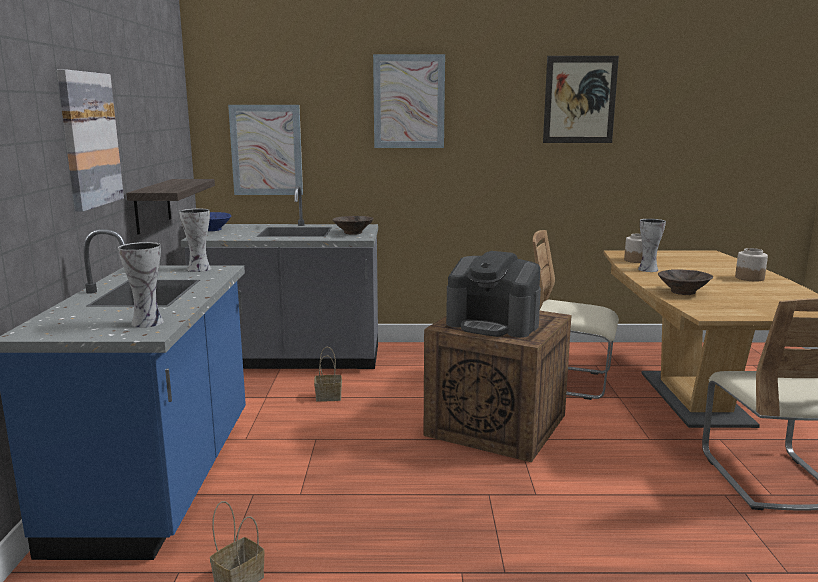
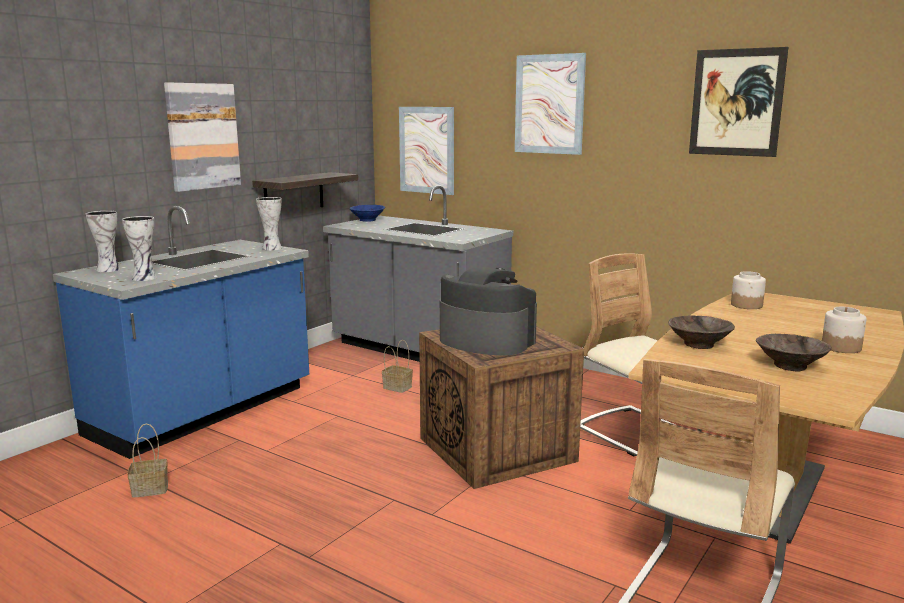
camera: 35 degrees right, 0 degrees up
brown bowl [332,216,374,235] -> brown bowl moved to [756,334,832,371]
coffee machine [446,251,541,338] -> coffee machine turned 150 degrees clockwise [440,267,537,356]
vase [638,219,666,272] -> vase moved to [86,211,121,272]

